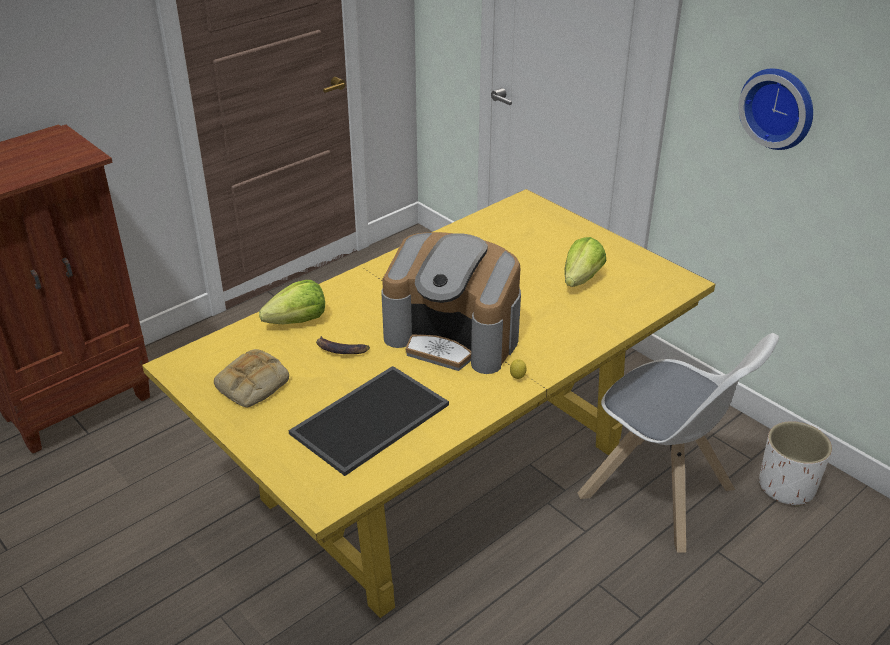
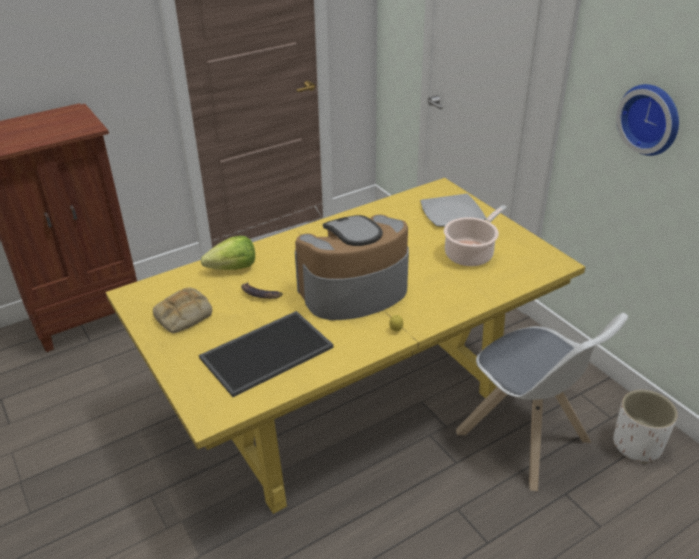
camera: 10 degrees right, 0 degrees up
coffee machine [381,232,521,374] -> coffee machine turned 120 degrees clockwise [295,215,409,320]
lettuce [564,237,606,287] -> cooking pot [444,205,507,266]
none -> plate [420,194,486,227]

